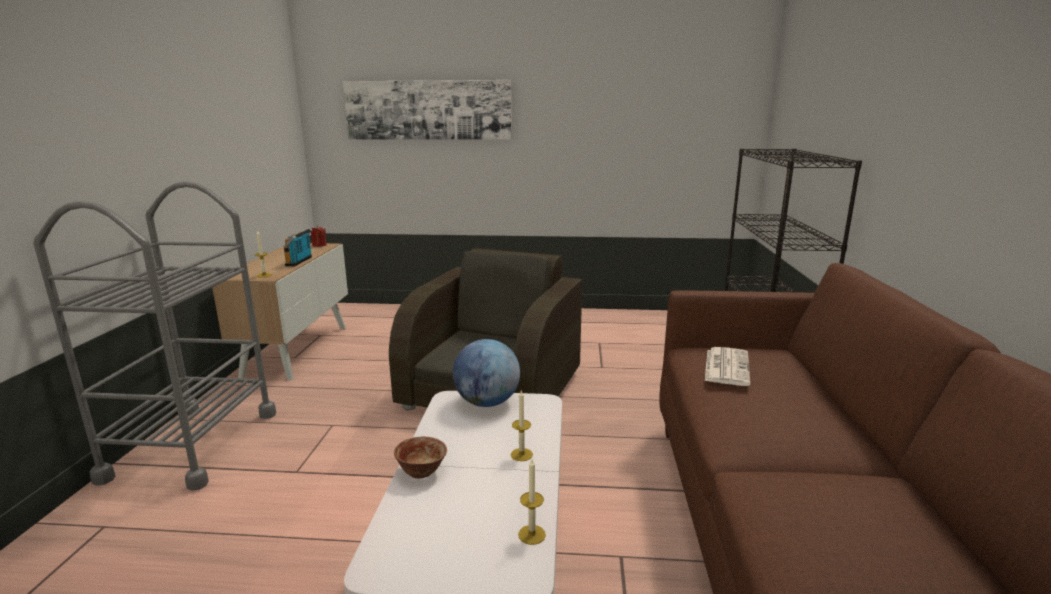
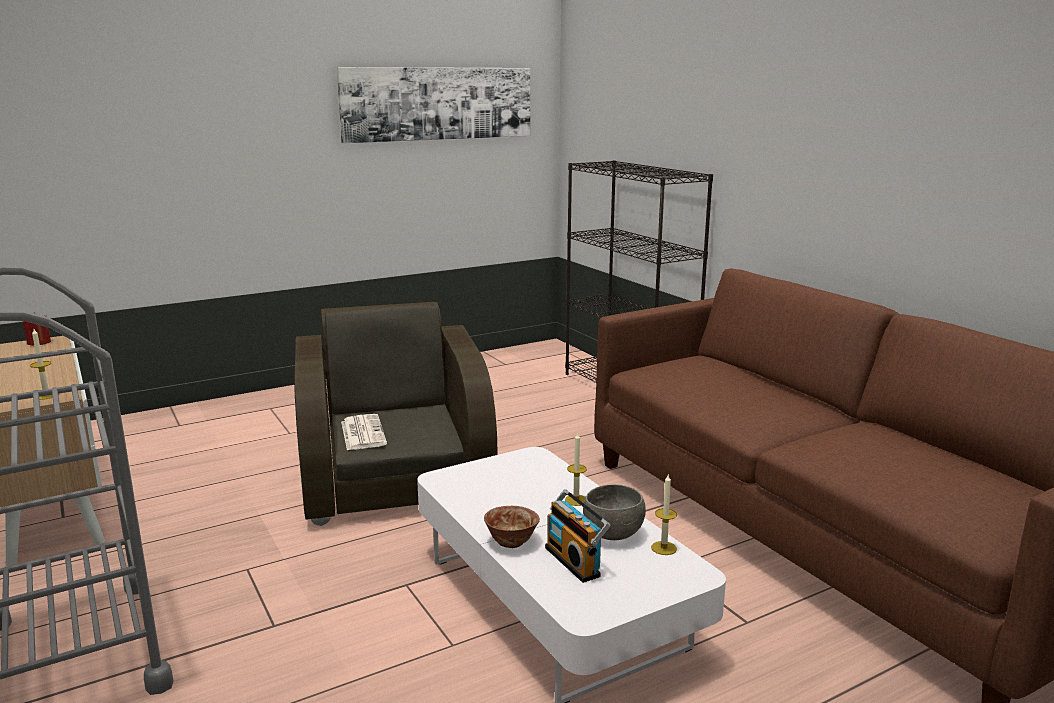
camera: 35 degrees left, 0 degrees up
radio [284,228,313,266] -> radio moved to [545,489,611,583]
picture [343,80,512,140] -> picture moved to [336,67,530,143]
globe [453,339,520,407] -> none
newspaper [705,347,750,386] -> newspaper moved to [341,414,387,450]
none -> grey bowl [583,484,646,540]

